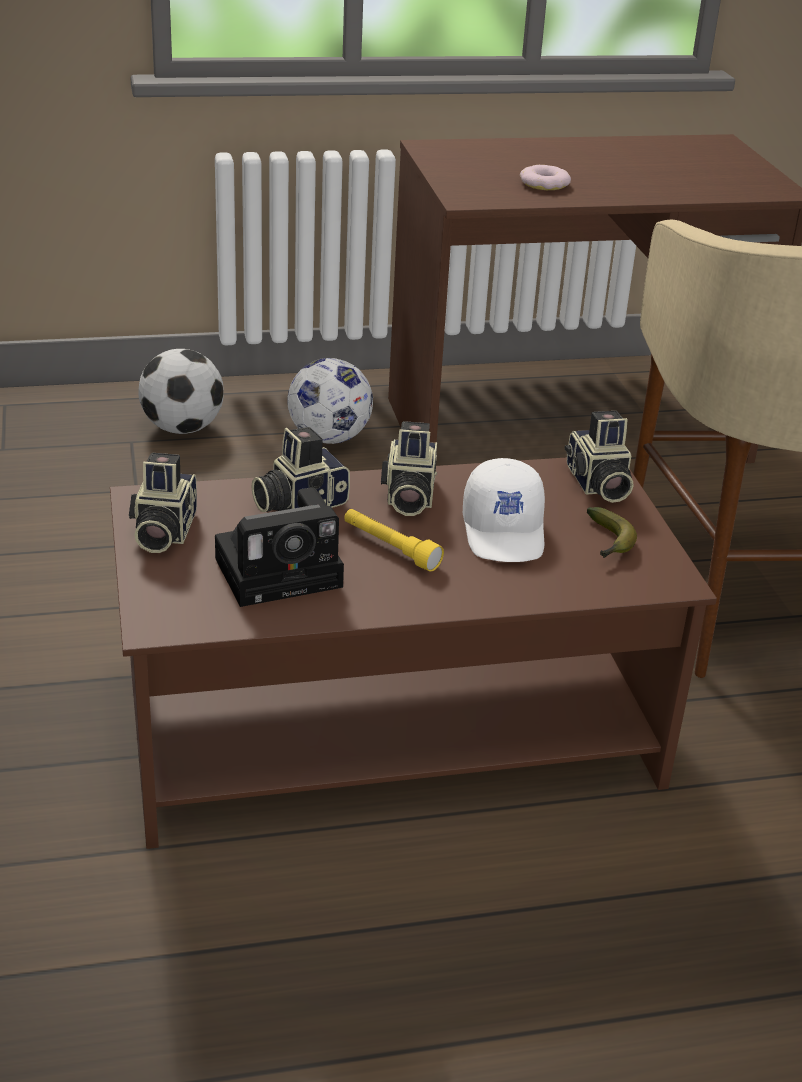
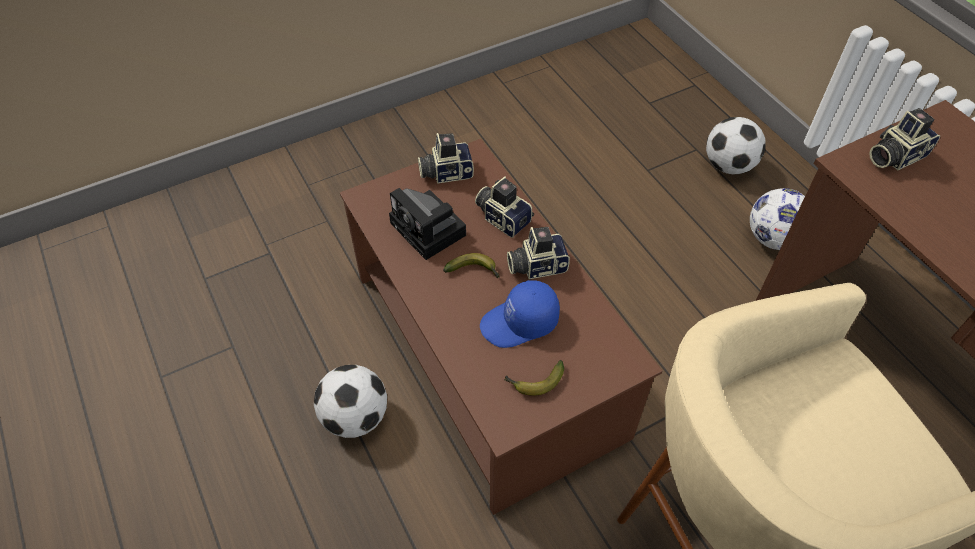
camera: 75 degrees right, 20 degrees up
yellow flashlight [344,509,444,571] -> banana [443,253,500,278]
white cap [463,458,545,562] -> blue cap [480,280,560,348]
donut [520,165,571,190] -> none
camera [565,411,634,503] -> camera moved to [869,108,940,170]
none -> football [314,365,387,438]

